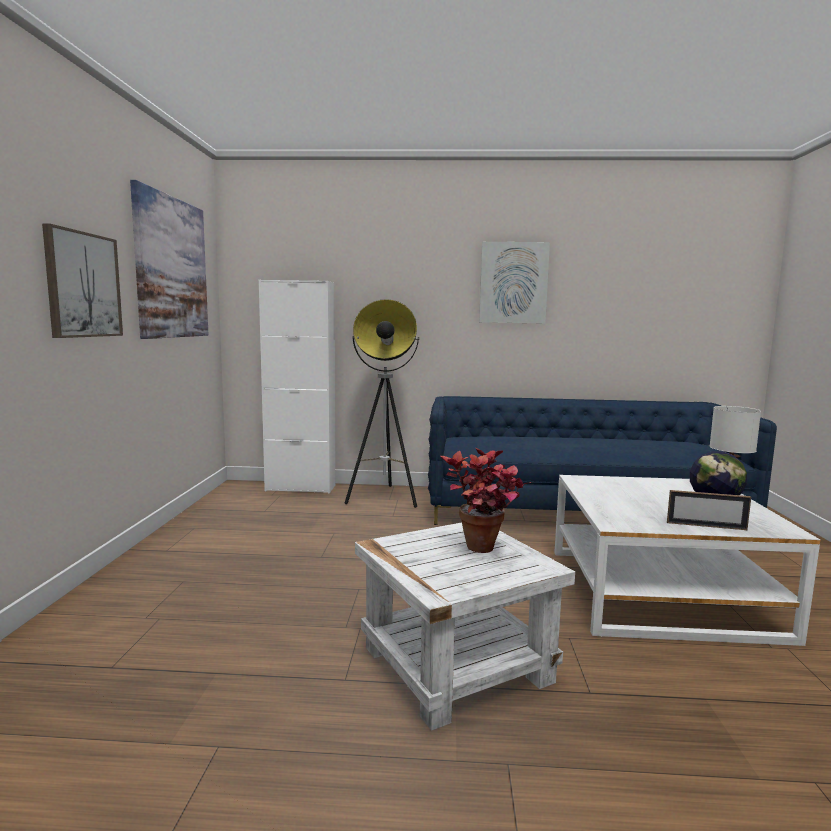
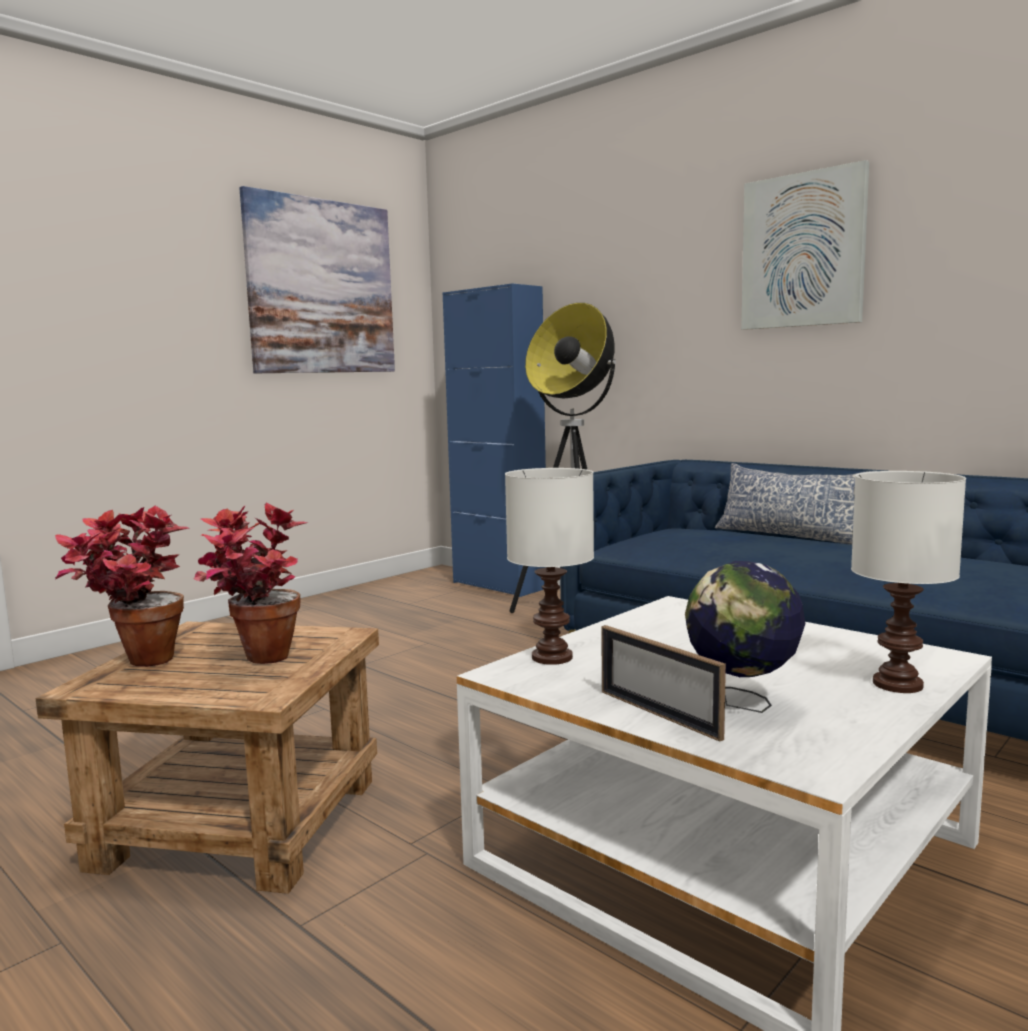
camera: 40 degrees right, 0 degrees up
picture [42,224,123,338] -> none
white cabinet [259,280,336,494] -> blue cabinet [443,283,547,597]
white side table [355,522,575,731] -> brown side table [36,621,379,894]
none -> potted plant [55,506,189,667]
none -> white table lamp [505,468,594,665]
none -> pillow [715,463,873,545]

